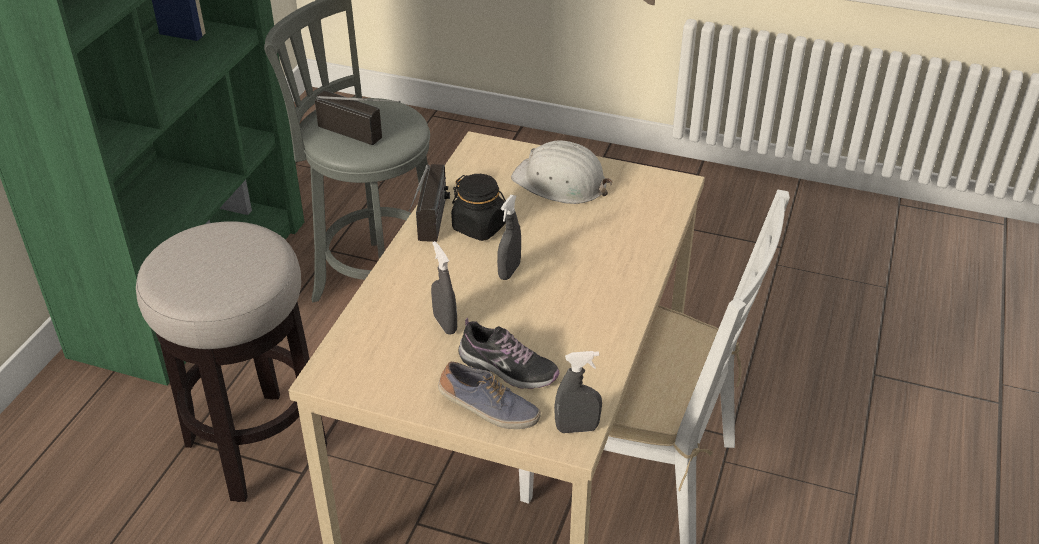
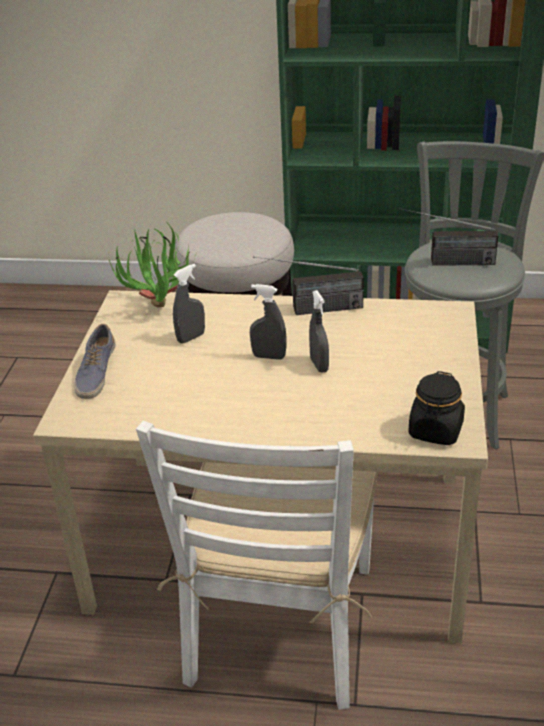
camera: 80 degrees right, 5 degrees down
radio [315,90,401,145] -> radio turned 75 degrees clockwise [399,208,498,266]
black jar [451,174,506,241] -> black jar moved to [408,371,465,445]
shoe [459,318,560,389] -> none
white hard hat [511,140,613,204] -> none
grey spray bottle [554,351,602,433] -> grey spray bottle moved to [309,290,329,373]
none -> potted plant [108,223,195,307]

